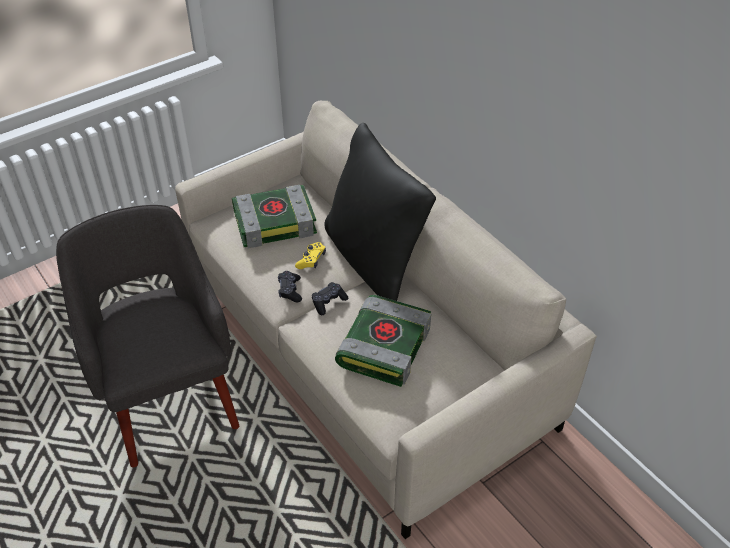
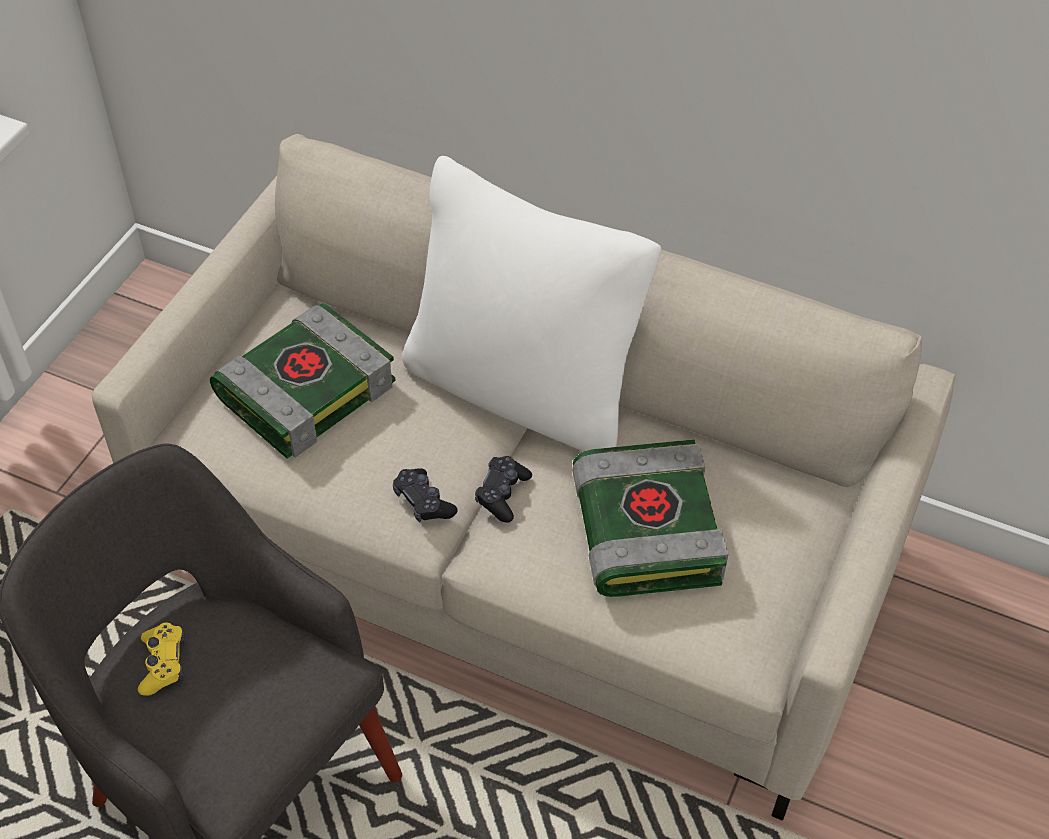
camera: 30 degrees left, 5 degrees up
yellow game controller [295,242,326,269] -> yellow game controller moved to [138,622,185,696]
black pillow [324,123,436,301] -> white pillow [402,156,661,451]

